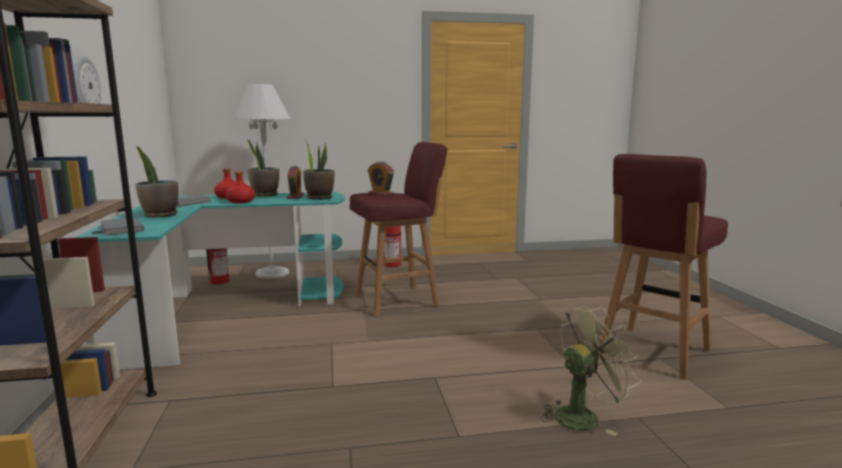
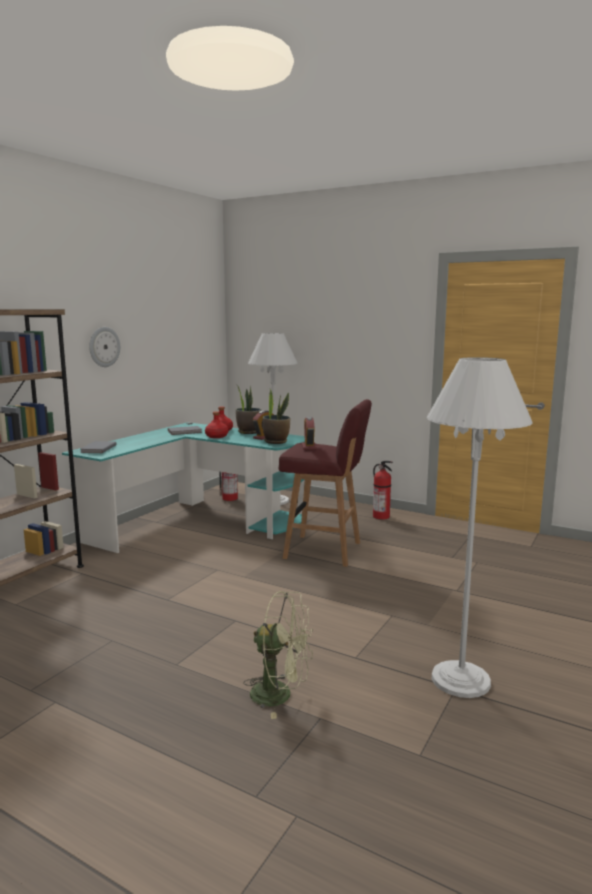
camera: 40 degrees right, 0 degrees up
potted plant [135,146,178,217] -> none
red stool [599,154,728,380] -> white floor lamp [427,357,533,698]

